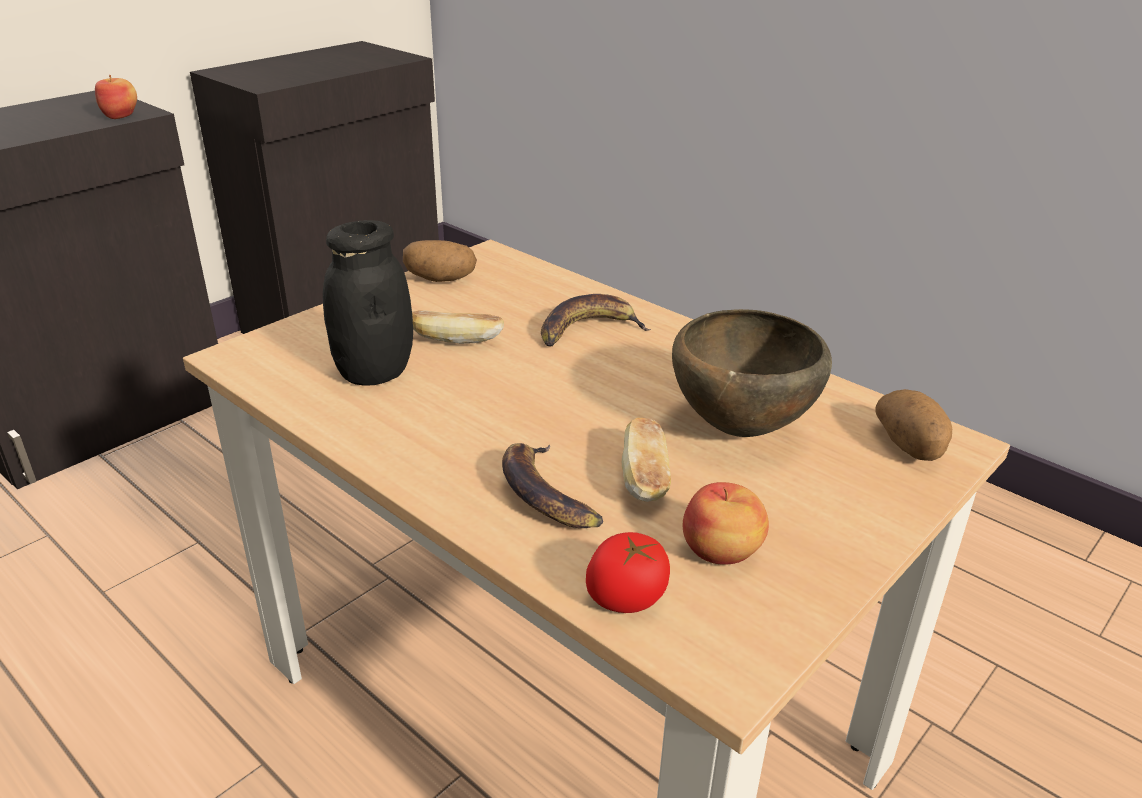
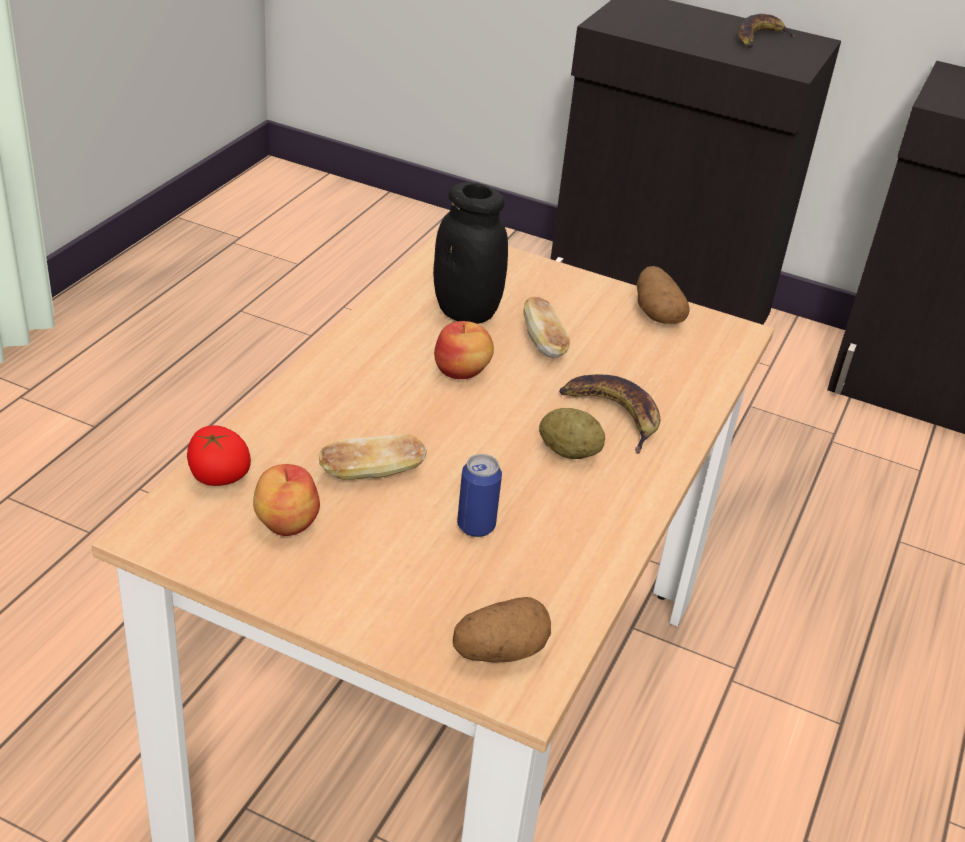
camera: 70 degrees right, 5 degrees up
apple [95,75,137,119] -> apple moved to [434,321,494,379]
banana [502,443,603,528] -> banana moved to [738,14,798,48]
brown bowl [672,309,832,437] -> can [457,454,502,537]
none -> potato [539,408,605,459]

